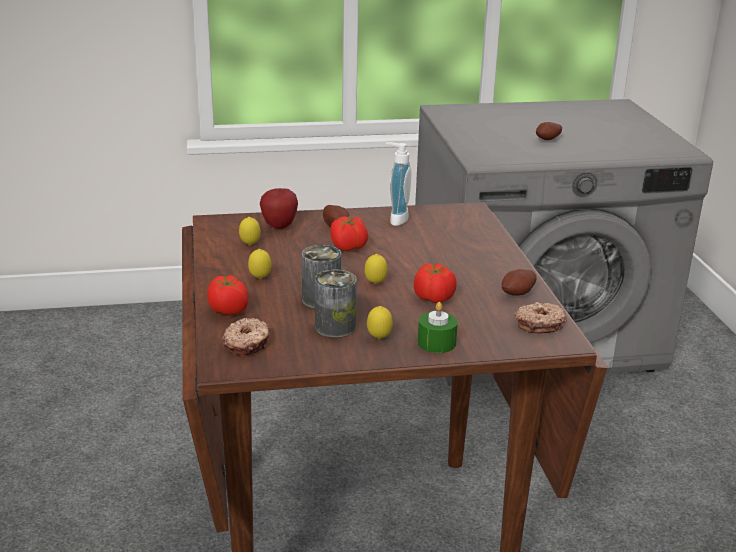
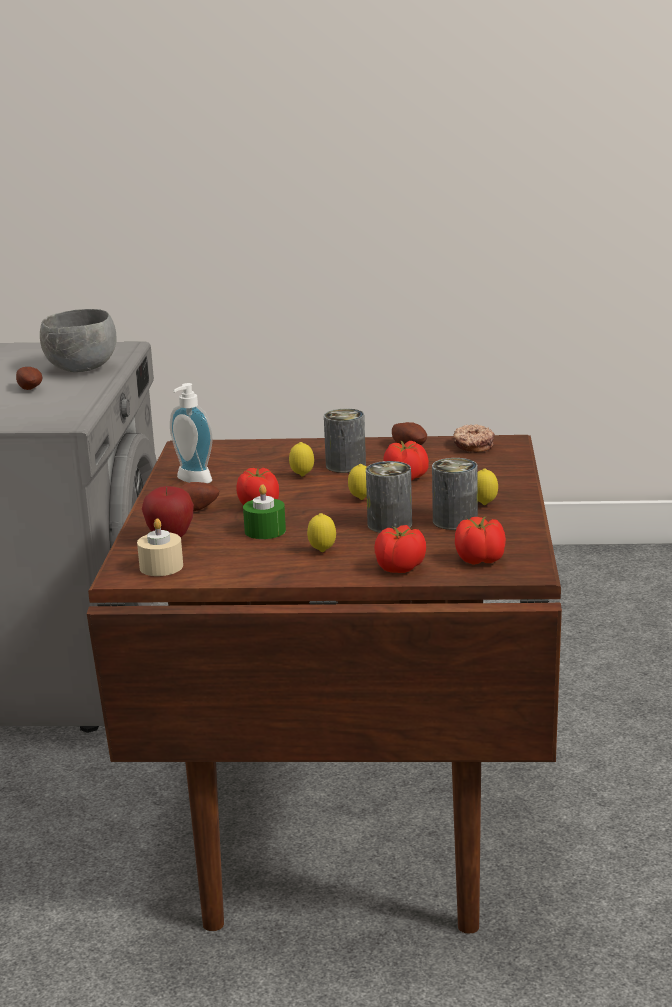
camera: 75 degrees left, 5 degrees down
donut [222,318,270,355] -> tomato [455,516,506,565]
lemon [239,217,261,246] -> lemon moved to [289,442,314,476]
green candle [418,302,458,353] -> green candle moved to [243,484,286,539]
none -> grey bowl [40,309,117,372]
none -> beige candle [137,518,183,576]
none -> can [324,409,366,473]

